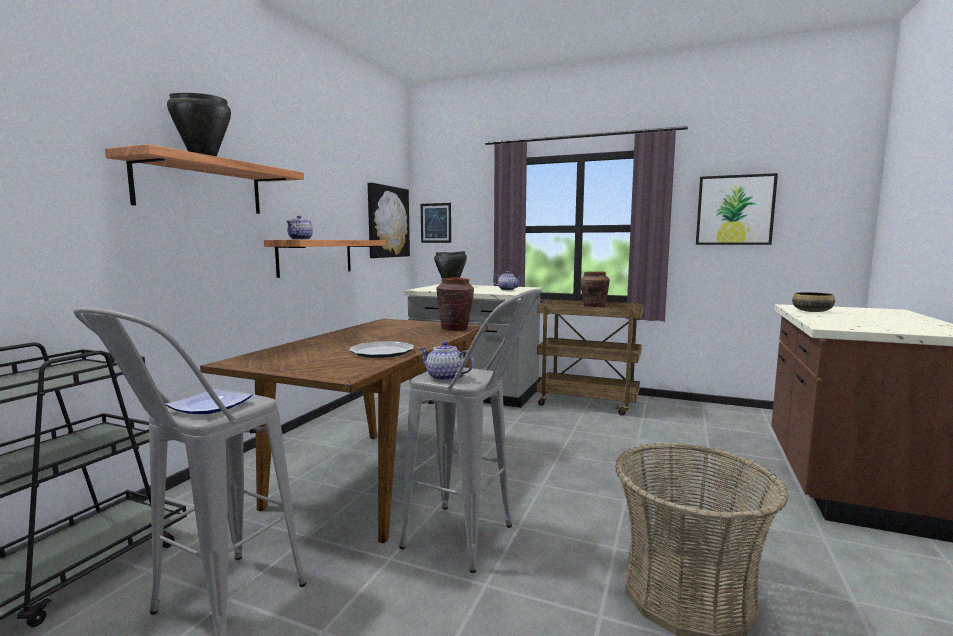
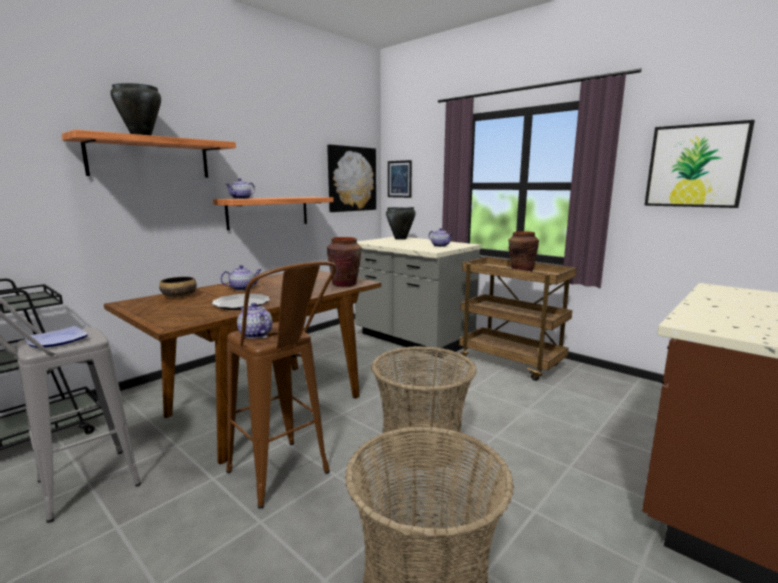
camera: 20 degrees right, 5 degrees up
grey stool [399,289,542,573] -> brown stool [226,261,337,509]
bowl [792,292,835,312] -> bowl moved to [159,277,197,297]
none -> teapot [220,265,262,291]
none -> basket [371,346,477,468]

